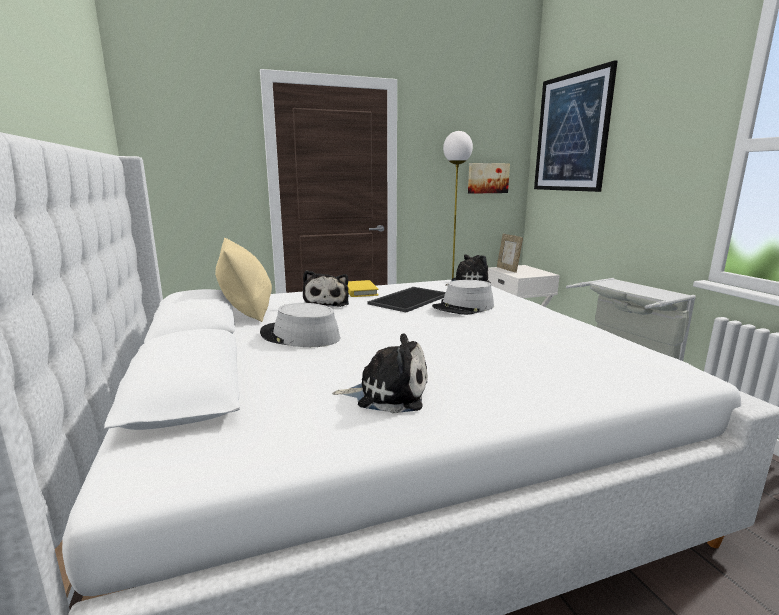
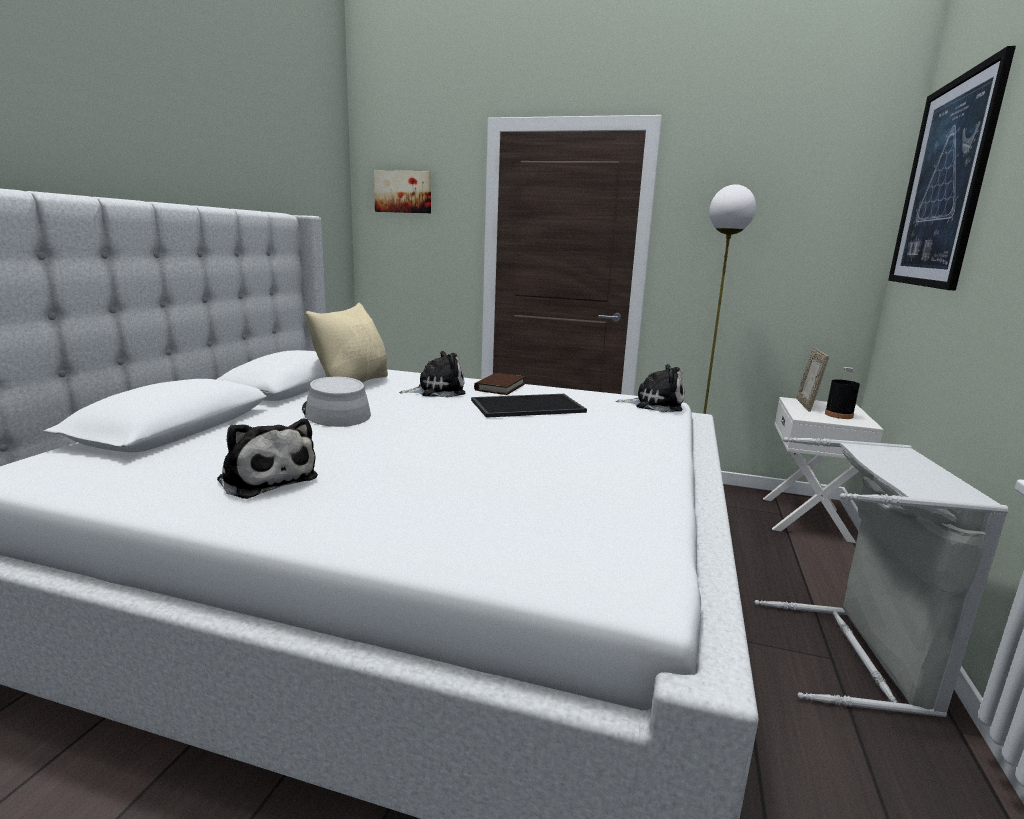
camera: 35 degrees right, 0 degrees up
plush toy [303,270,349,307] -> plush toy turned 135 degrees counterclockwise [399,351,465,397]
yellow book [348,280,379,297] -> brown book [474,373,525,395]
grey hat [432,280,494,315] -> none
picture [468,163,510,194] -> picture moved to [374,171,431,213]
none -> black bottle [825,367,860,419]

